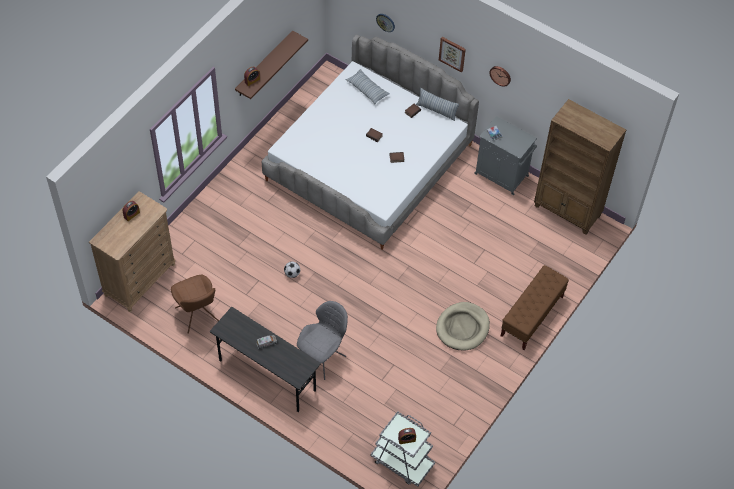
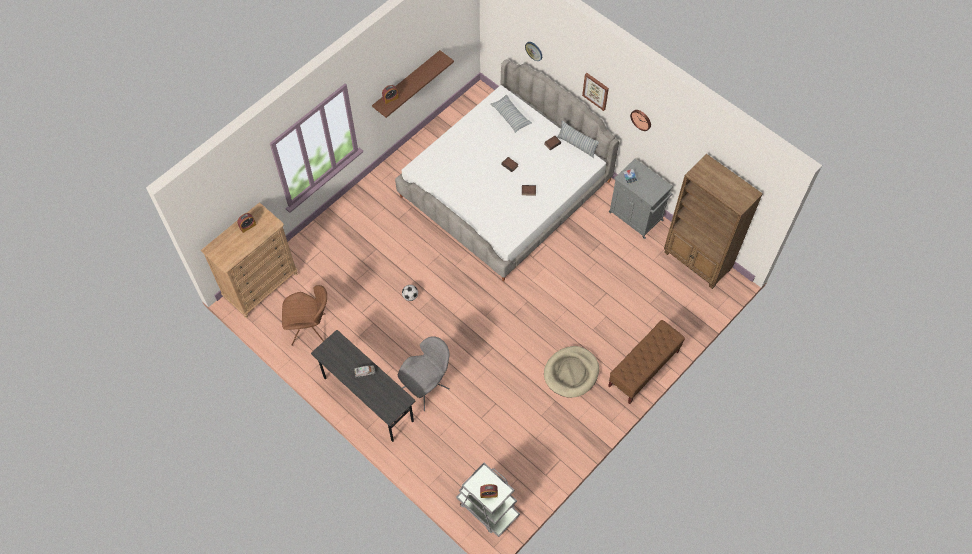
camera: 10 degrees right, 5 degrees up
brown chair [171,275,219,334] -> brown chair turned 75 degrees counterclockwise [282,285,327,345]

